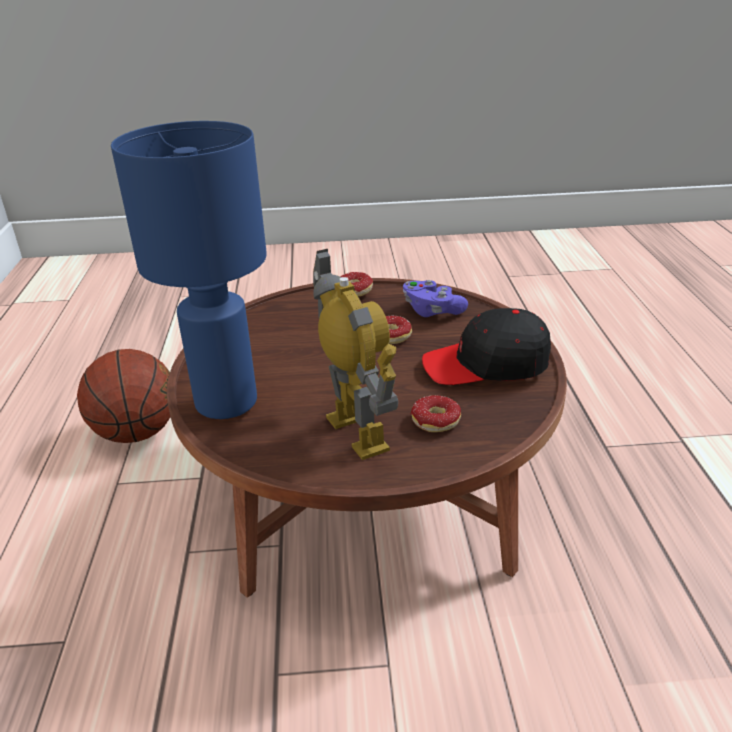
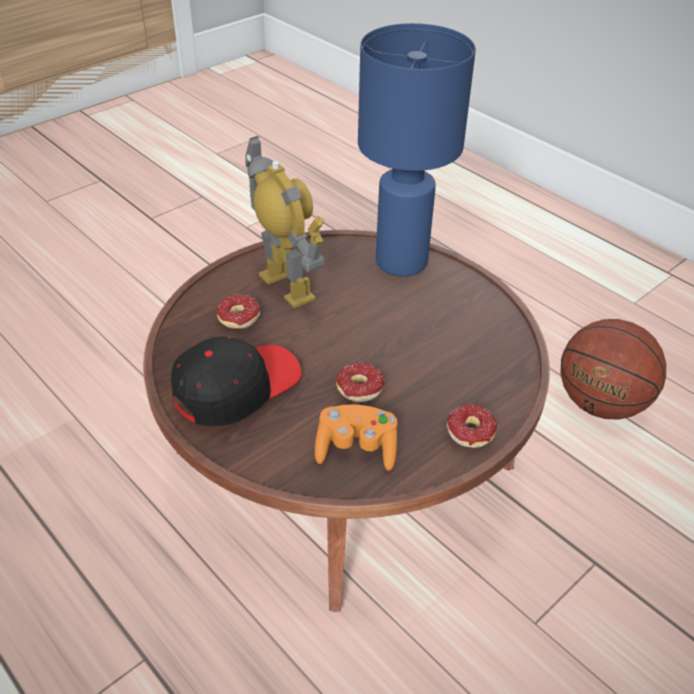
camera: 140 degrees right, 10 degrees up
toy robot [313,249,398,460] -> toy robot turned 150 degrees counterclockwise [245,136,324,308]
purple game controller [403,280,468,317] -> orange game controller [315,405,398,471]

